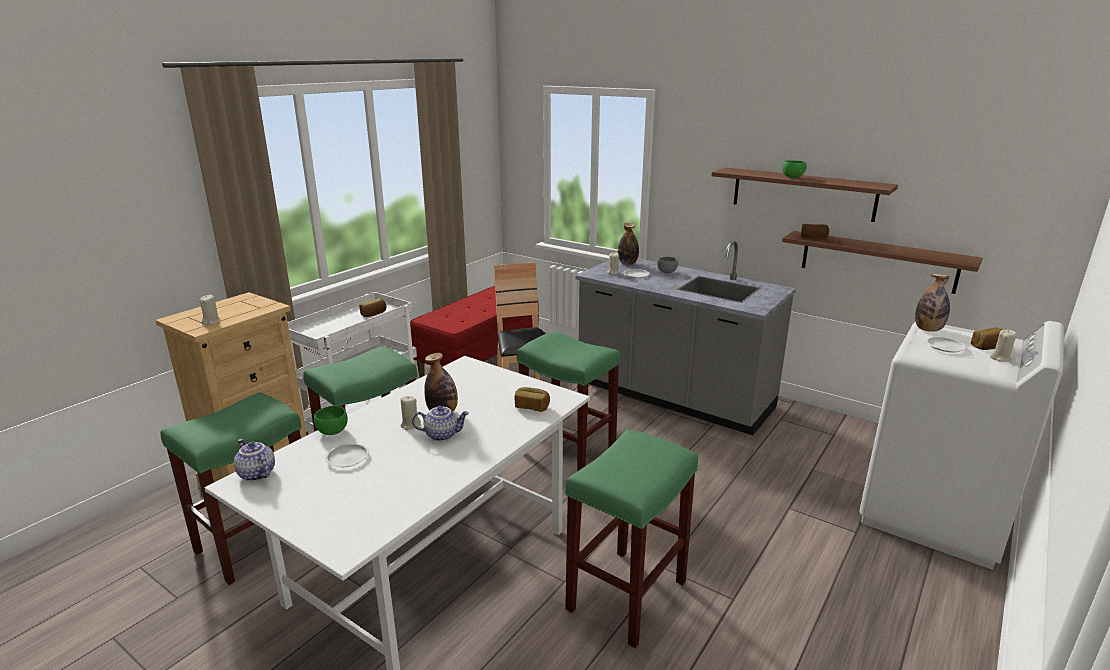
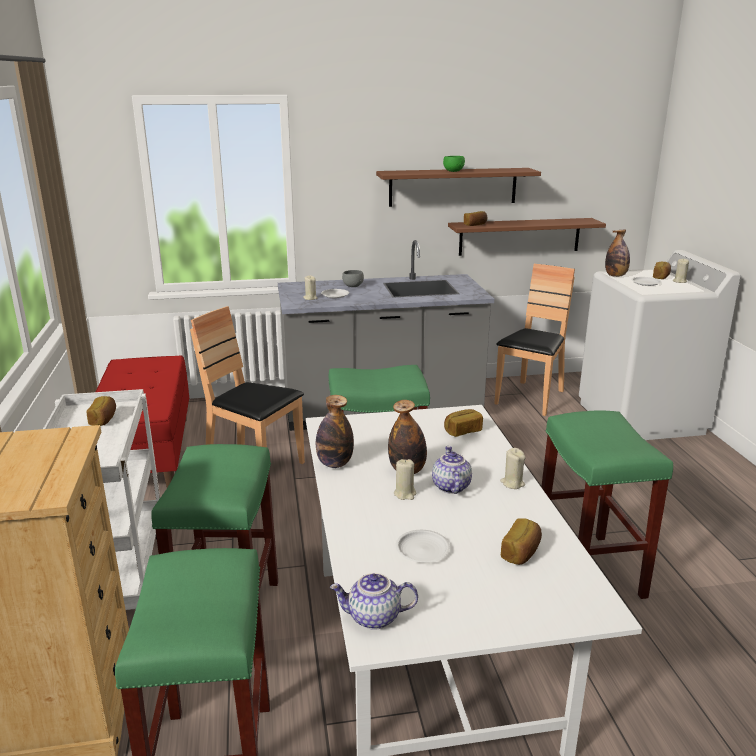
camera: 45 degrees left, 0 degrees up
beige candle [199,295,221,325] -> beige candle moved to [500,448,525,489]
green bowl [314,406,348,435] -> none
teapot [412,406,469,441] -> teapot turned 45 degrees counterclockwise [432,446,472,494]
bottle [618,223,639,265] -> bottle moved to [316,395,354,468]
none -> brown chair [494,264,575,416]
none -> bread [501,518,542,565]

